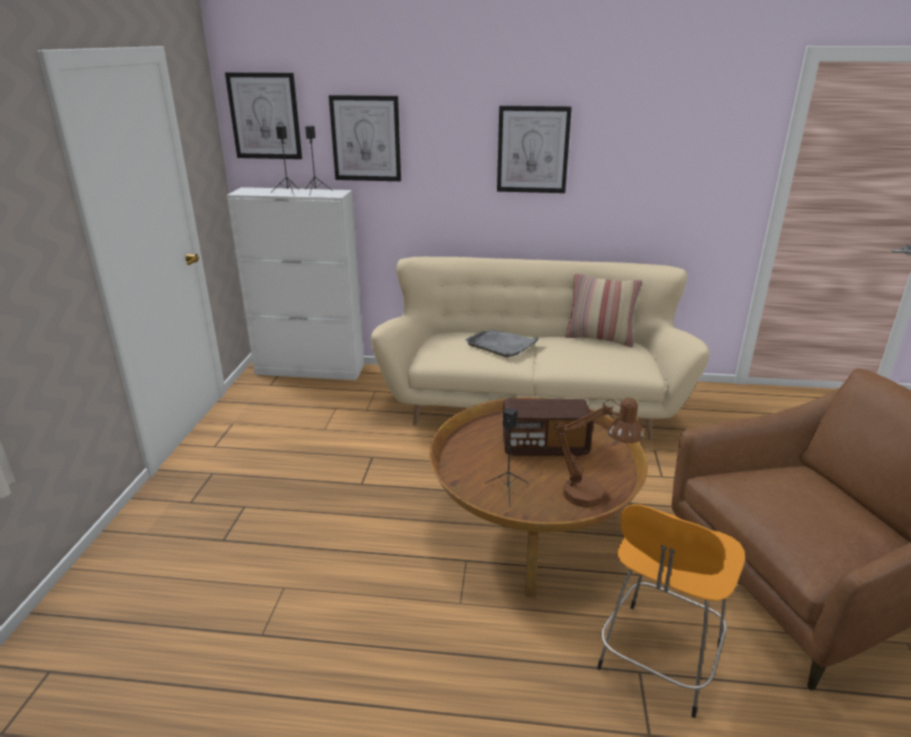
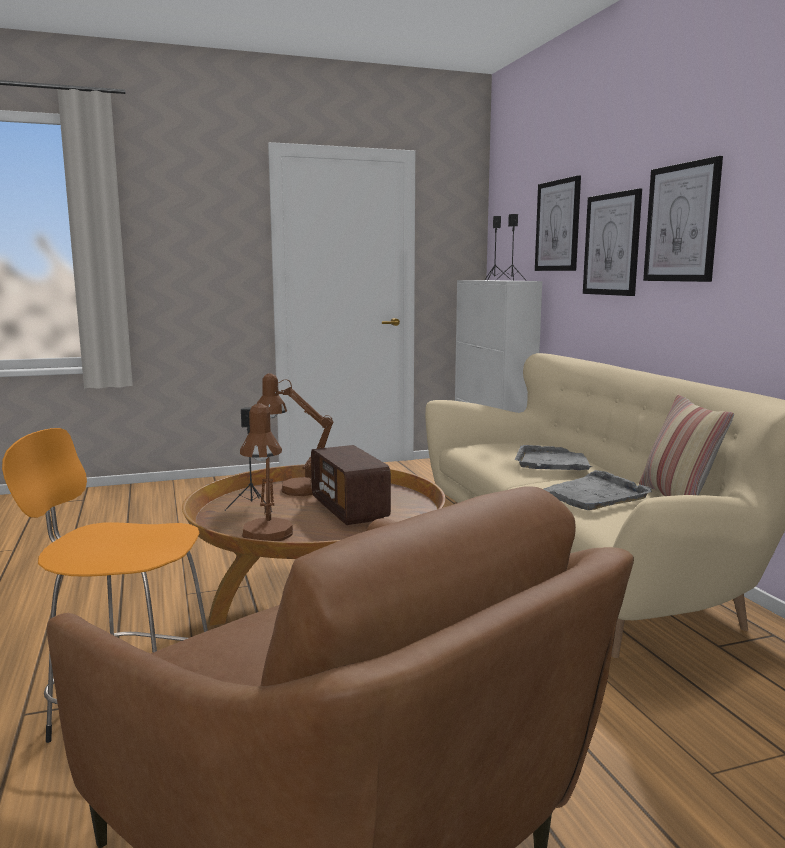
camera: 65 degrees right, 15 degrees down
picture [225,72,302,159] -> picture moved to [583,188,642,296]
none -> brown table lamp [257,373,333,496]
none -> grey tray [544,470,652,510]

